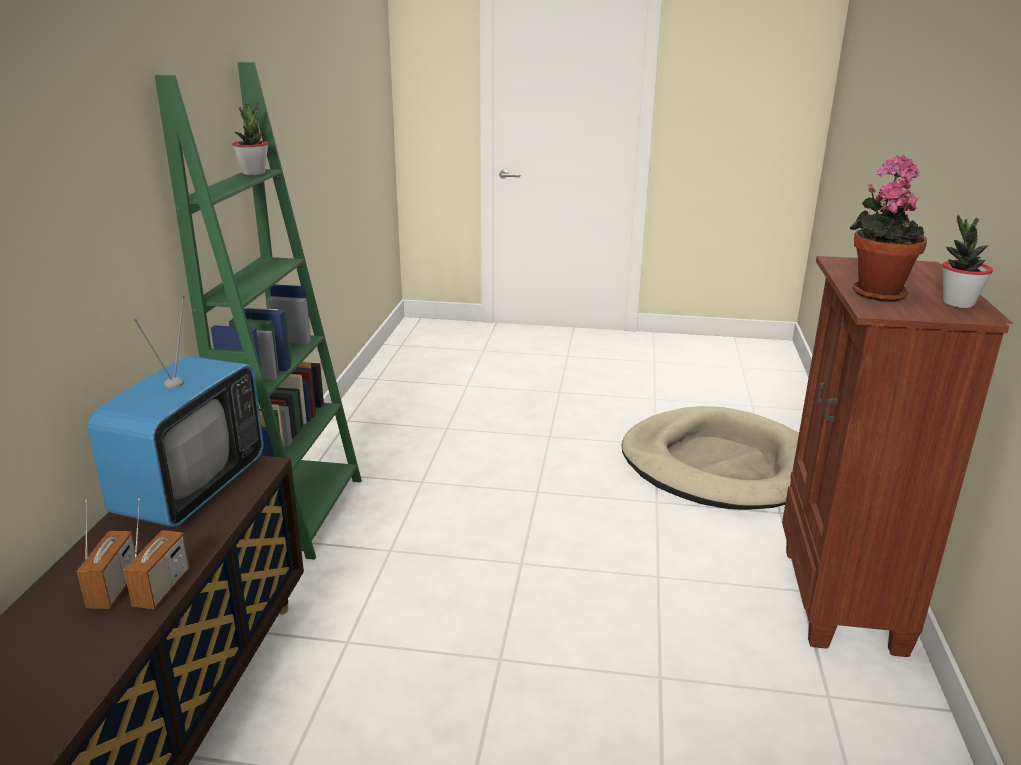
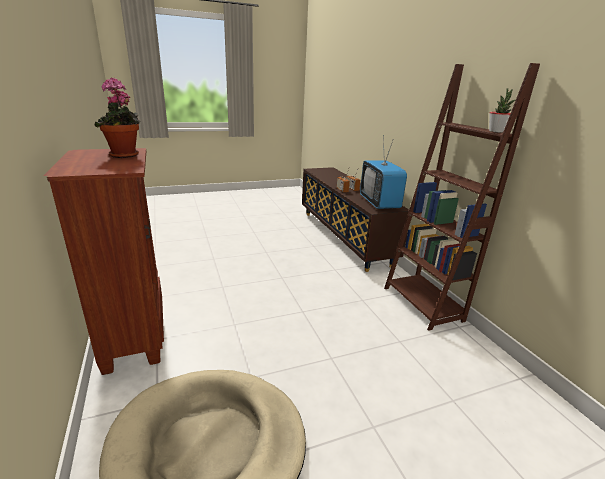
camera: 150 degrees right, 0 degrees up
green bookcase [155,62,362,560] -> brown bookcase [384,63,540,331]
potted plant [942,214,993,308] -> none

